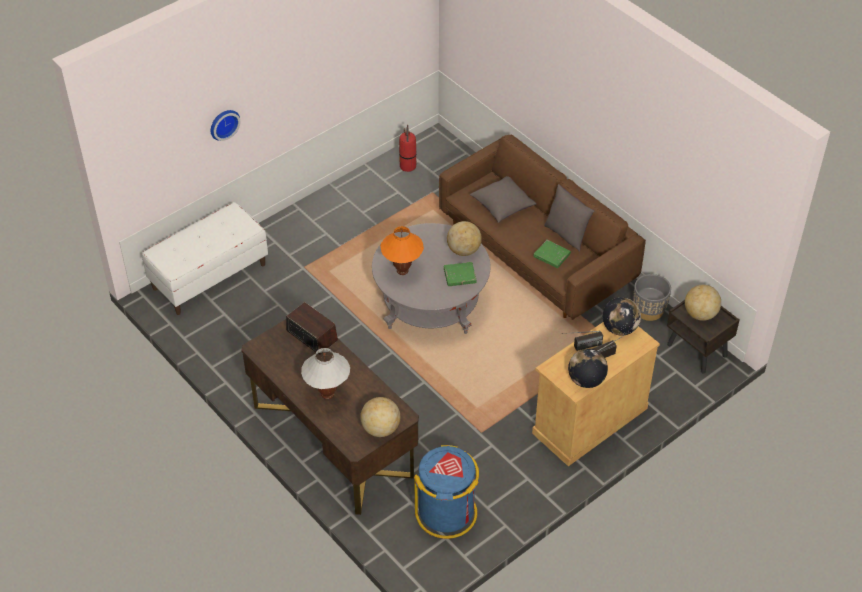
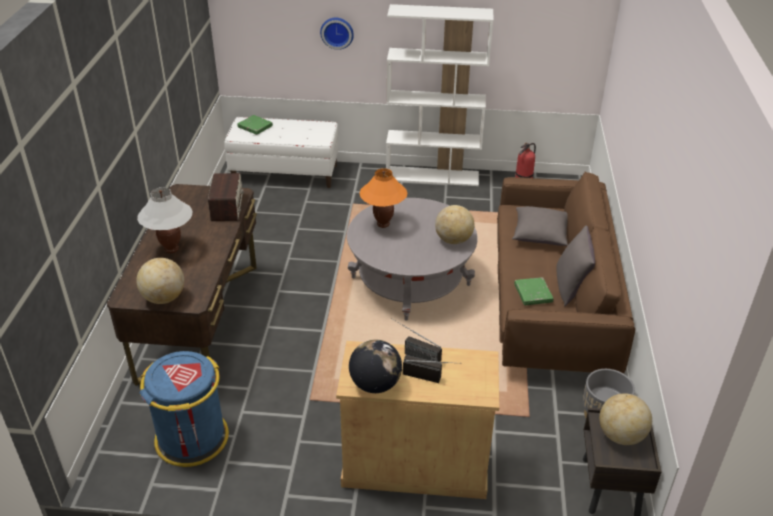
camera: 45 degrees right, 10 degrees down
green book [444,262,476,286] -> green book moved to [237,115,273,135]
globe [603,298,641,336] -> none
none -> white bookcase [386,4,493,186]

